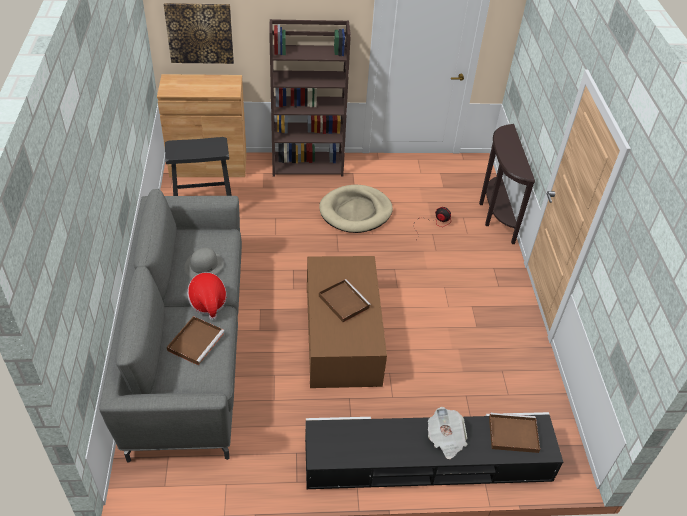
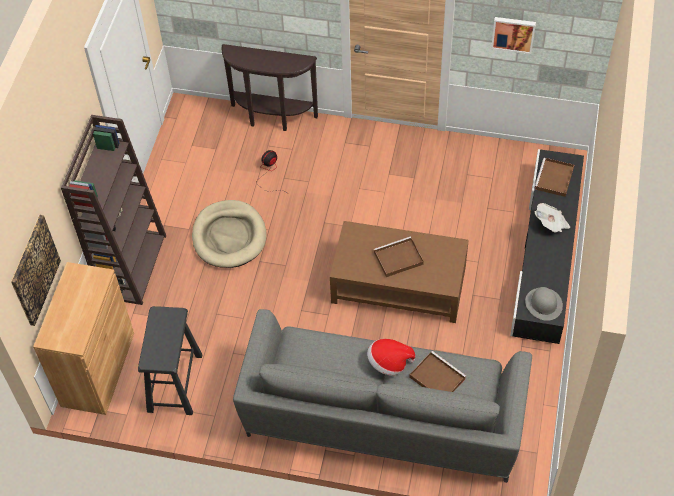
camera: 70 degrees left, 10 degrees up
grey hat [184,248,224,278] -> grey hat moved to [525,287,563,321]
none -> picture [491,17,536,54]

